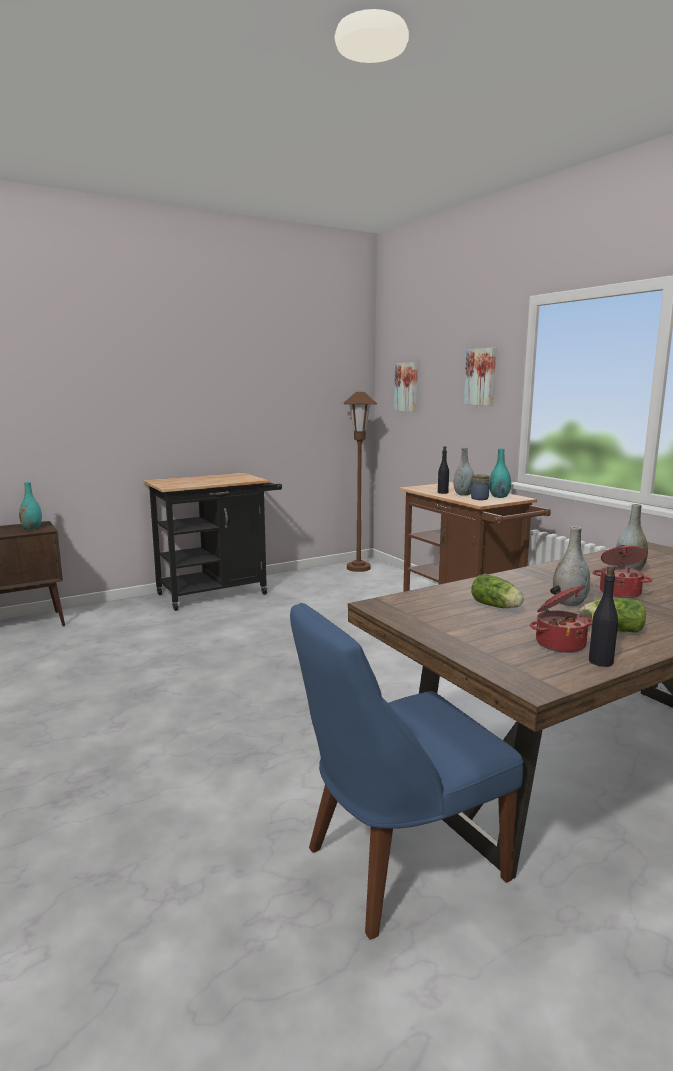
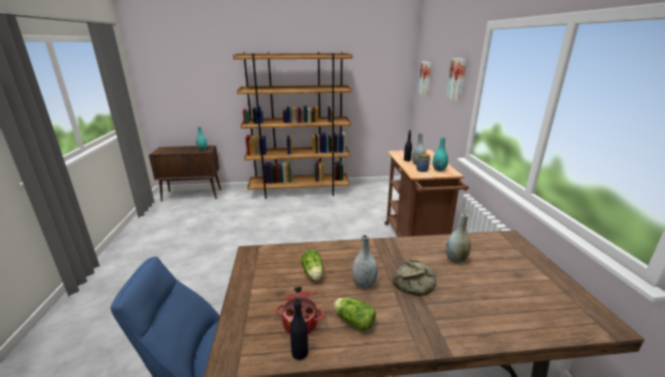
camera: 25 degrees right, 10 degrees up
black cart [144,473,282,611] -> brown bookcase [233,52,352,199]
brown floor lamp [344,392,377,572] -> none
cooking pot [593,545,653,598] -> bread [393,260,436,296]

